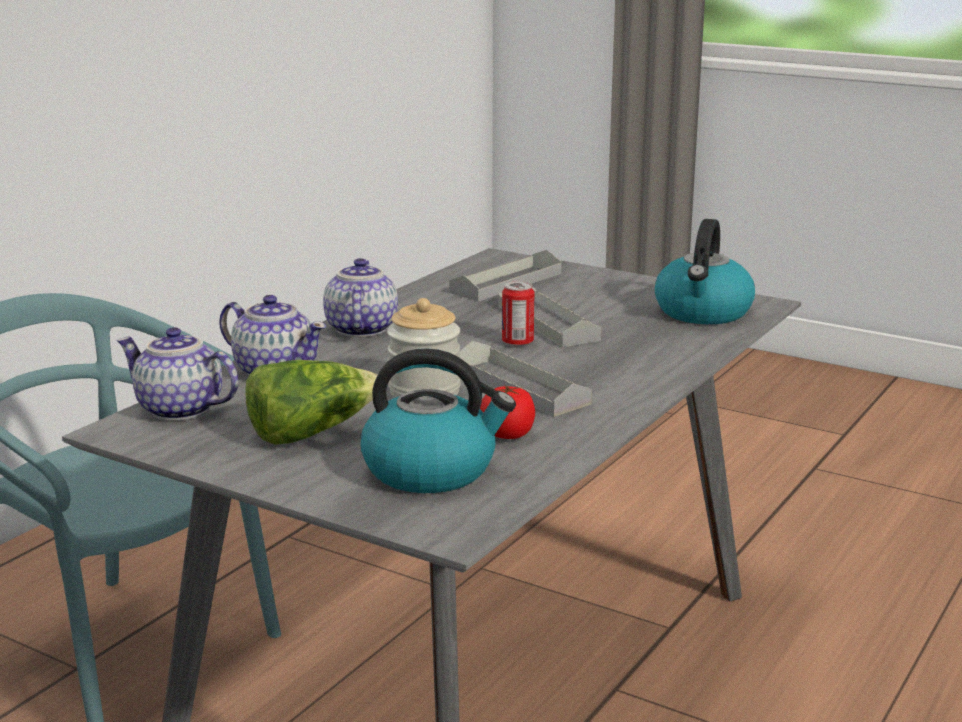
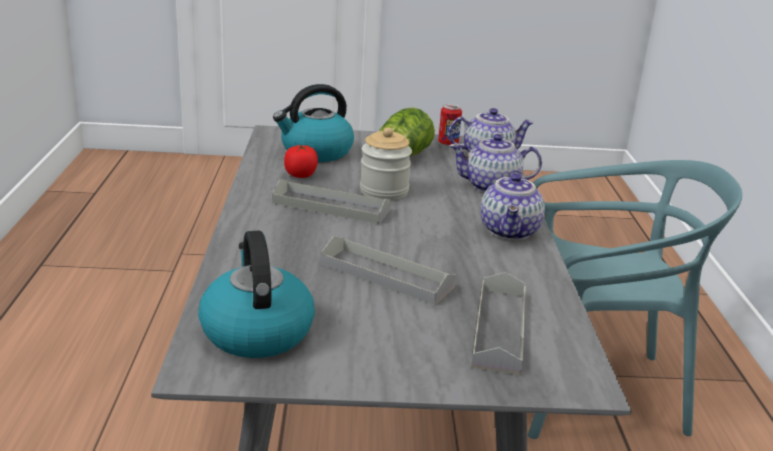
camera: 145 degrees right, 5 degrees up
teapot [323,258,398,337] -> teapot turned 45 degrees clockwise [480,170,545,240]
can [502,281,535,347] -> can moved to [438,104,462,146]

